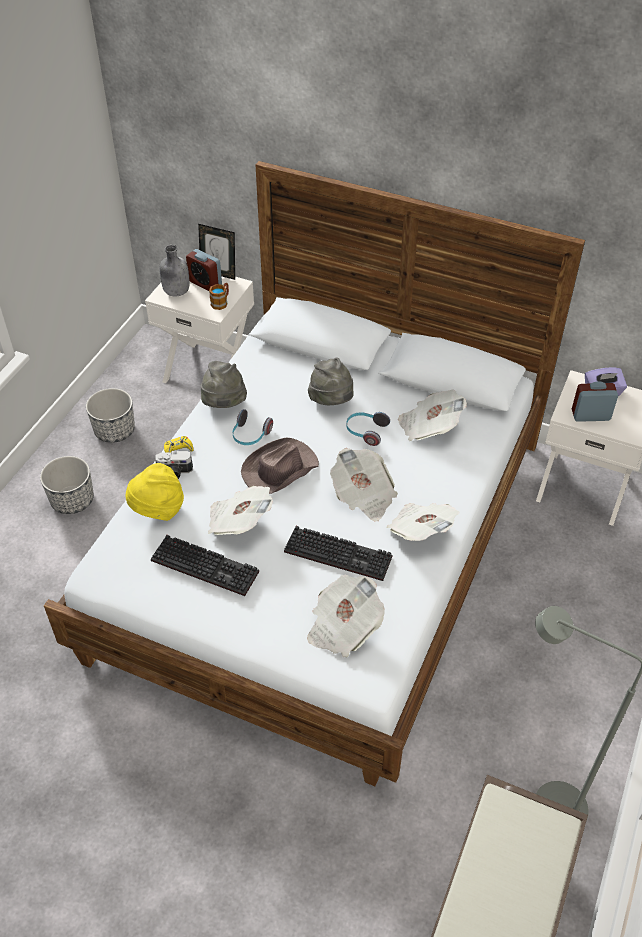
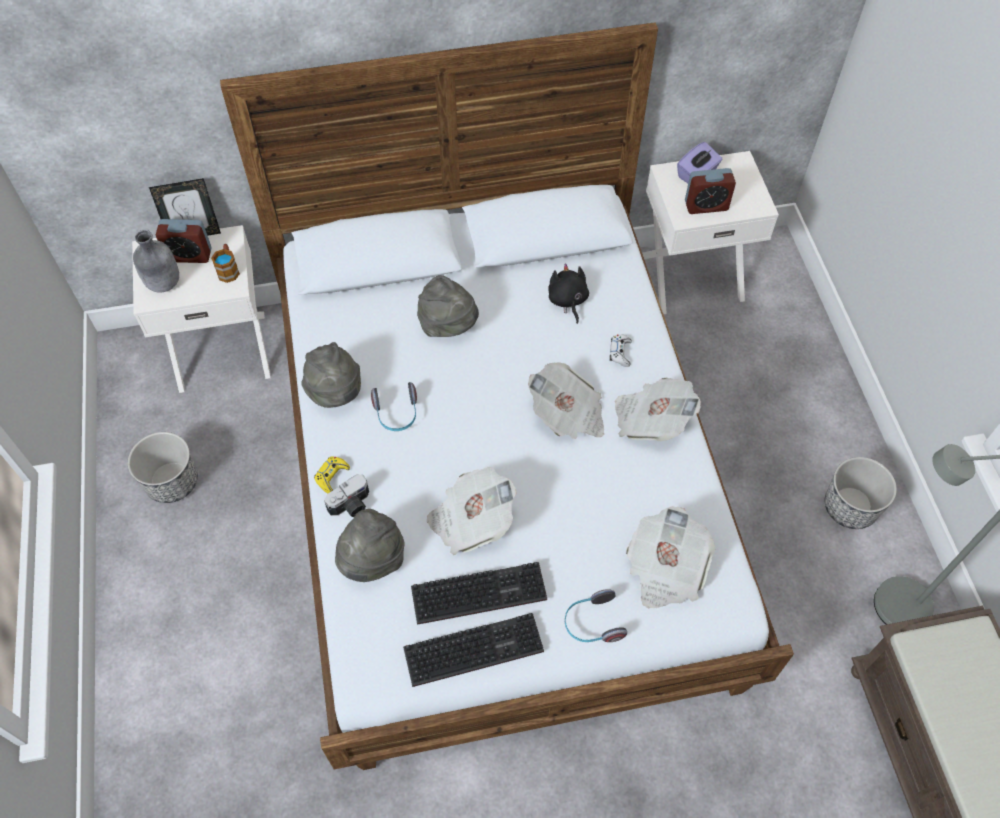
camera: 35 degrees left, 10 degrees up
planter [40,456,94,514] -> planter moved to [825,457,897,529]
yellow hat [126,463,184,521] -> grey hat [335,509,404,582]
brown hat [241,438,319,494] -> none
keyboard [284,526,392,581] -> keyboard moved to [403,613,544,687]
headphones [346,412,390,446] -> headphones moved to [565,589,627,642]
newspaper [398,389,467,441] -> black plush toy [549,263,589,324]
alarm clock [572,381,618,422] -> alarm clock turned 150 degrees counterclockwise [685,168,736,214]
none -> white game controller [610,335,632,367]

